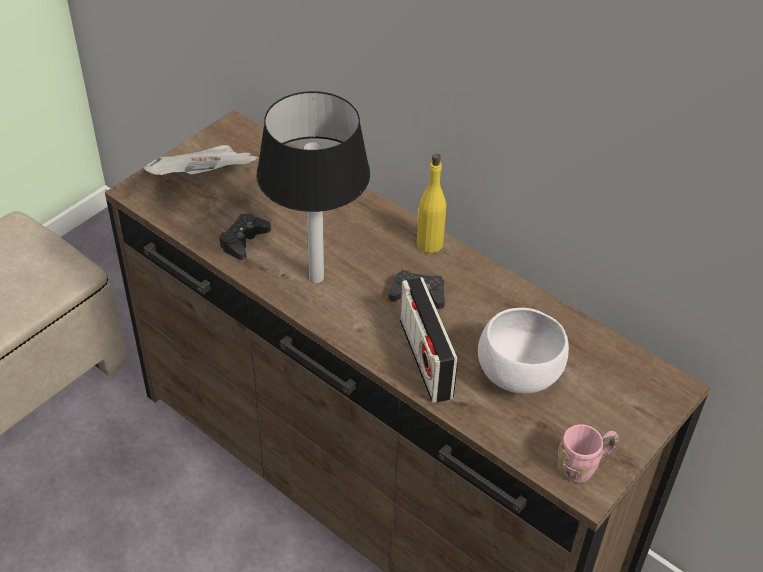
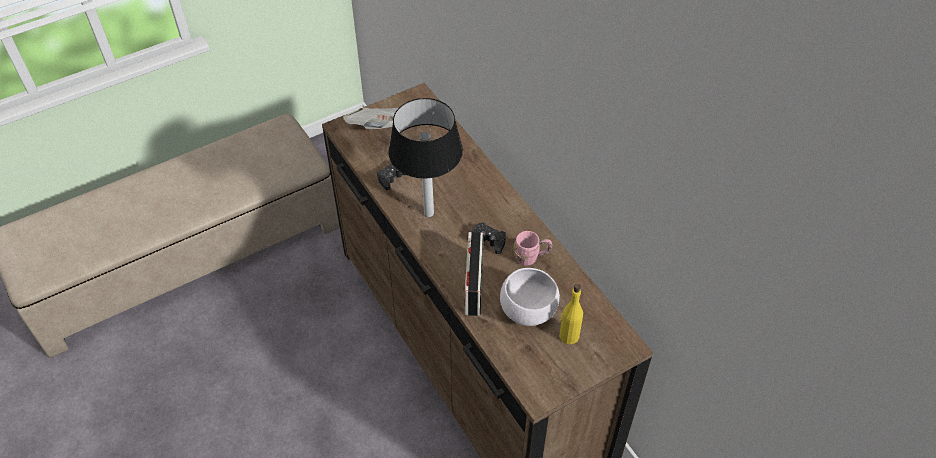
camera: 20 degrees right, 5 degrees up
yellow bottle [417,154,446,253] -> yellow bottle moved to [559,284,583,344]
pink mug [558,424,619,483] -> pink mug moved to [513,231,552,266]

